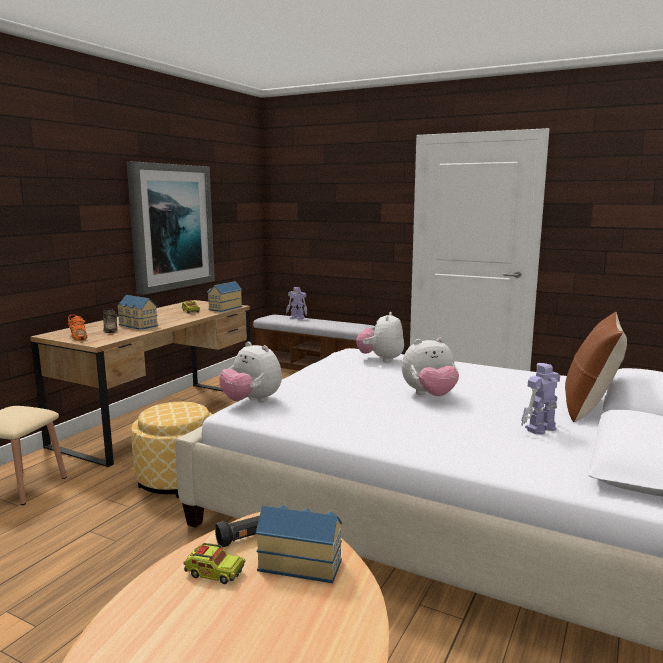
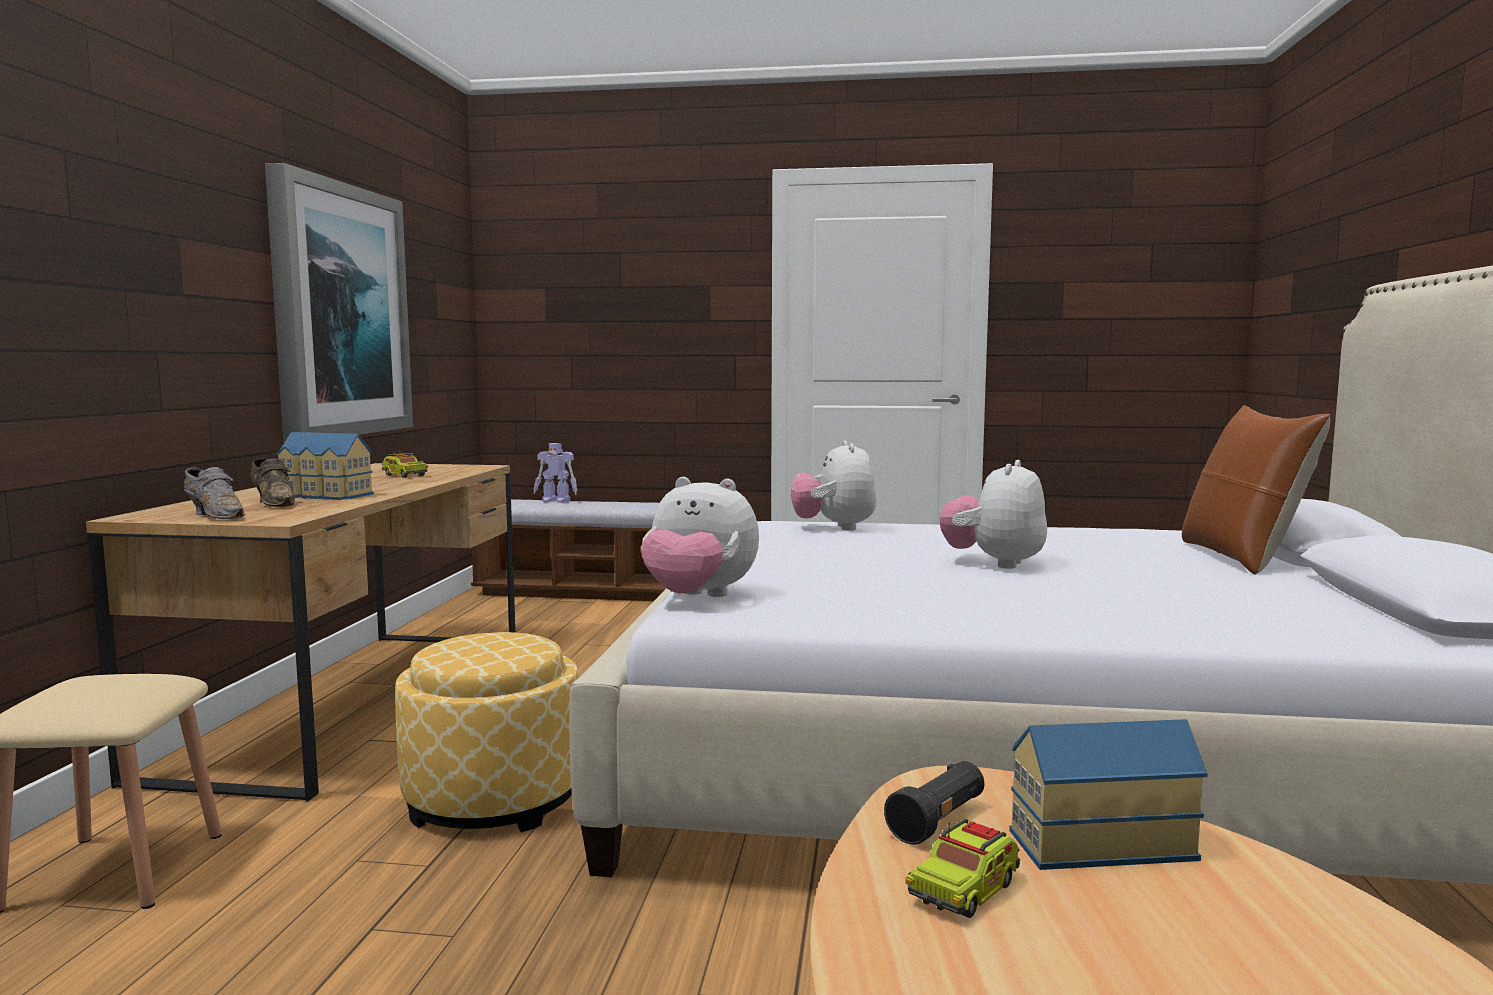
camera: 20 degrees left, 5 degrees down
orange shoe [68,314,87,341] -> grey shoe [184,467,244,519]
toy truck [183,543,246,584] -> toy truck turned 135 degrees clockwise [905,818,1020,918]
toy house [207,281,242,312] -> none
plush toy [402,338,459,396] -> plush toy turned 150 degrees clockwise [940,460,1047,569]
toy robot [521,363,560,435] -> none

